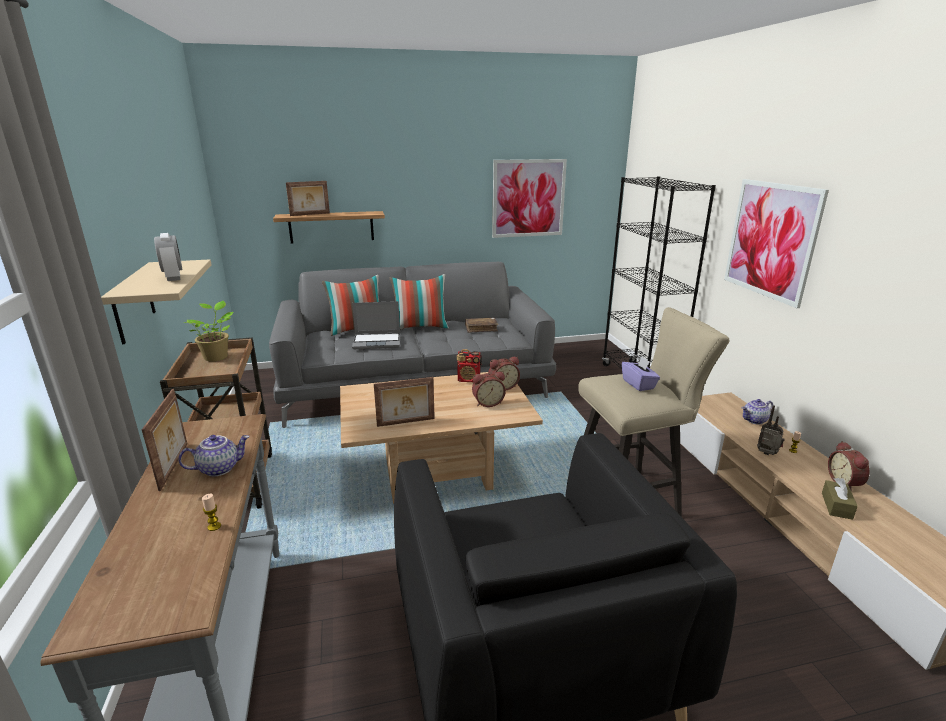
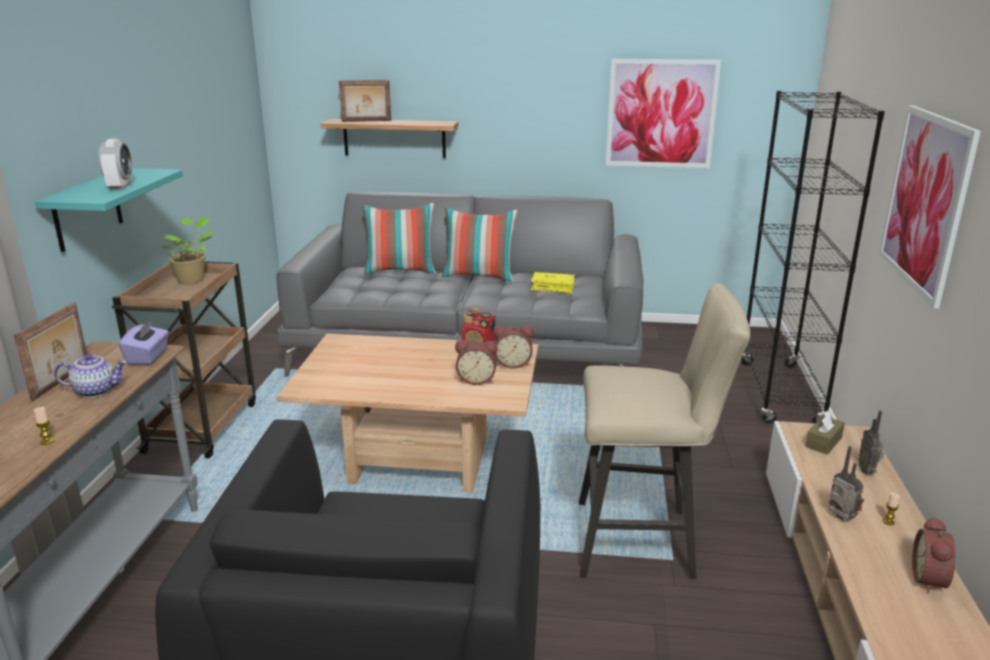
camera: 20 degrees right, 0 degrees up
beige shelf [101,259,212,344] -> turquoise shelf [35,168,183,252]
laptop [352,301,400,349] -> none
picture frame [374,377,435,427] -> none
brown book [465,317,498,333] -> yellow book [531,272,575,294]
purple tissue box [622,356,660,391] -> purple tissue box moved to [119,320,169,365]
teapot [742,399,773,425] -> radio [858,410,884,474]
brown tissue box [822,478,858,520] -> brown tissue box moved to [805,410,845,454]

